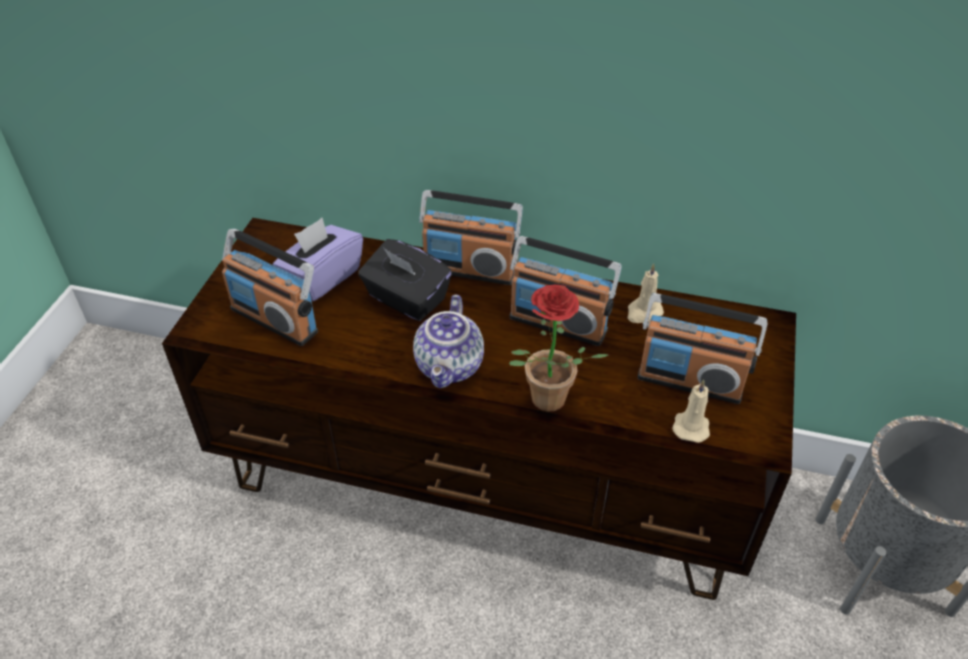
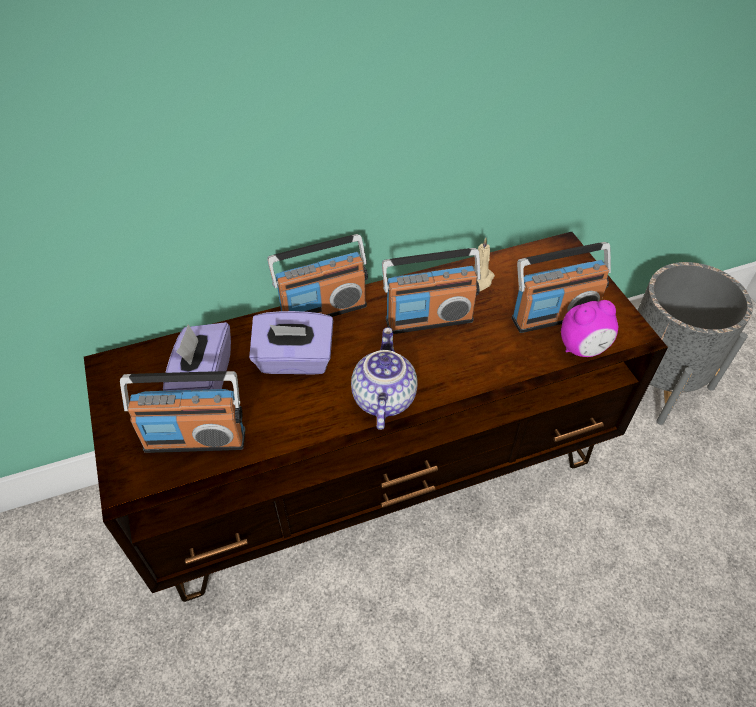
camera: 35 degrees left, 5 degrees up
black tissue box [358,239,452,321] -> purple tissue box [249,311,333,375]
teapot [413,294,484,388] -> teapot turned 150 degrees counterclockwise [351,327,417,430]
potted plant [509,285,609,412] -> none
beige candle [672,380,710,443] -> alarm clock [561,300,618,357]

